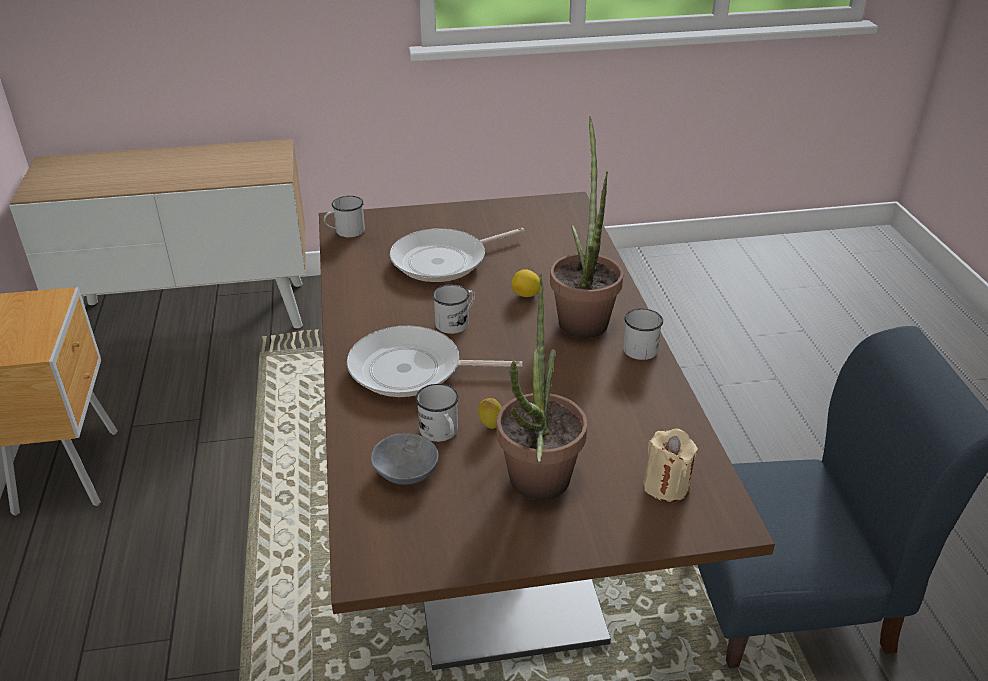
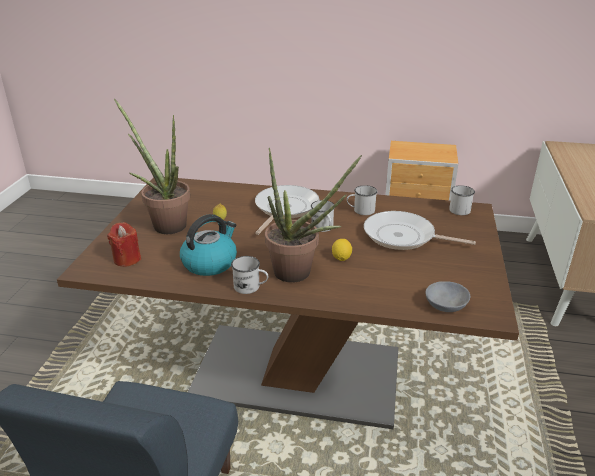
camera: 110 degrees right, 5 degrees down
grey bowl [371,433,439,485] -> grey bowl moved to [425,281,470,312]
frying pan [390,228,525,282] -> frying pan turned 60 degrees counterclockwise [364,211,476,250]
white mug [416,384,459,442] -> white mug moved to [347,185,378,215]
beige candle [643,429,698,502] -> red candle [107,222,141,267]
none -> kettle [180,214,237,276]

